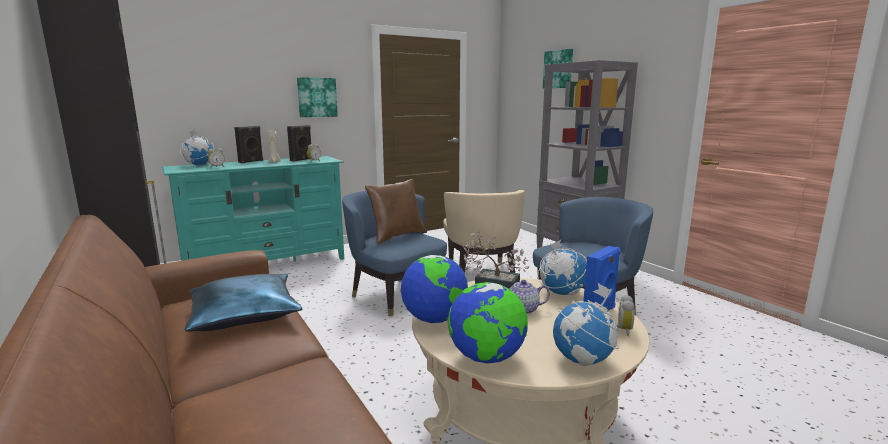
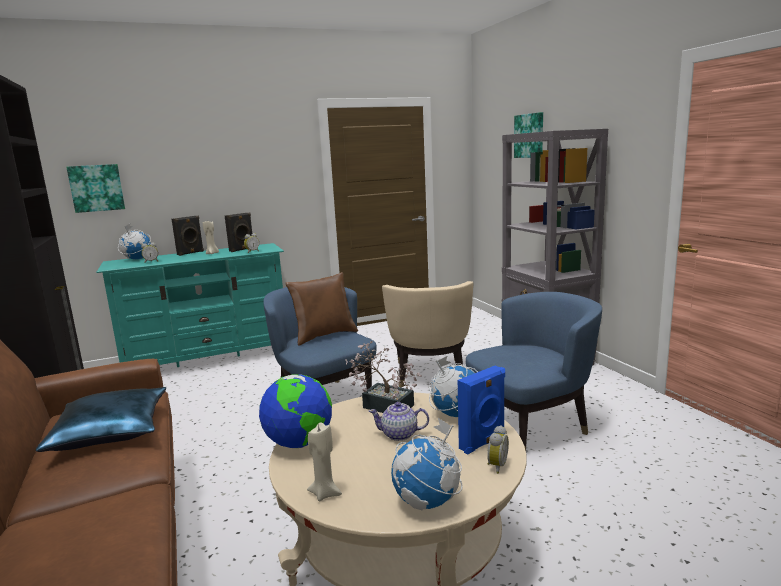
camera: 10 degrees right, 0 degrees up
picture [297,77,338,117] -> picture moved to [66,164,125,213]
globe [448,282,528,364] -> beige candle [307,422,342,501]

